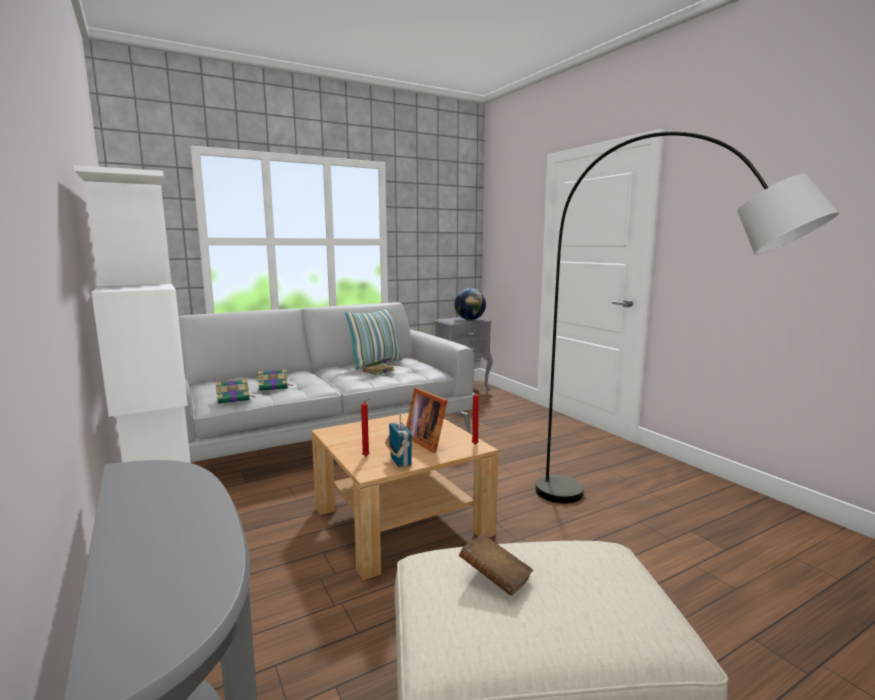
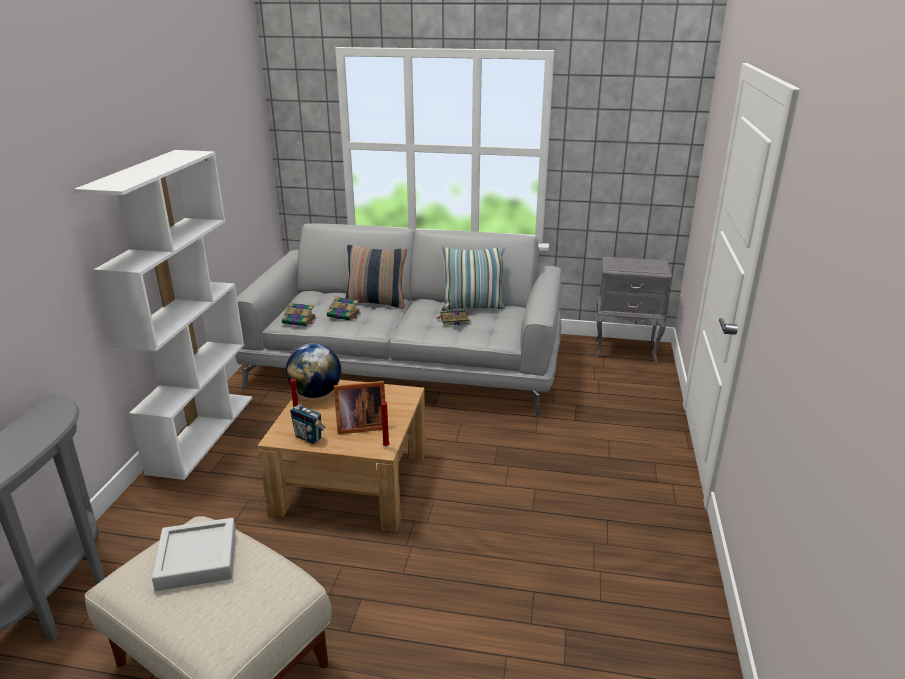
camera: 40 degrees right, 15 degrees up
radio [385,413,412,467] -> radio turned 105 degrees clockwise [290,391,325,444]
picture frame [406,388,448,453] -> picture frame turned 105 degrees counterclockwise [334,381,385,434]
globe [454,288,486,320] -> globe moved to [286,343,341,398]
brown book [459,534,533,596] -> grey tray [152,518,236,591]
grey floor lamp [535,131,839,503] -> none
none -> pillow [346,245,407,309]

